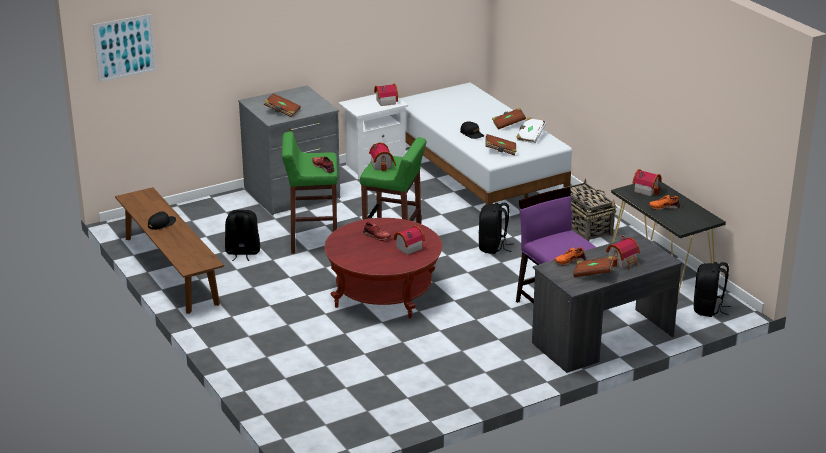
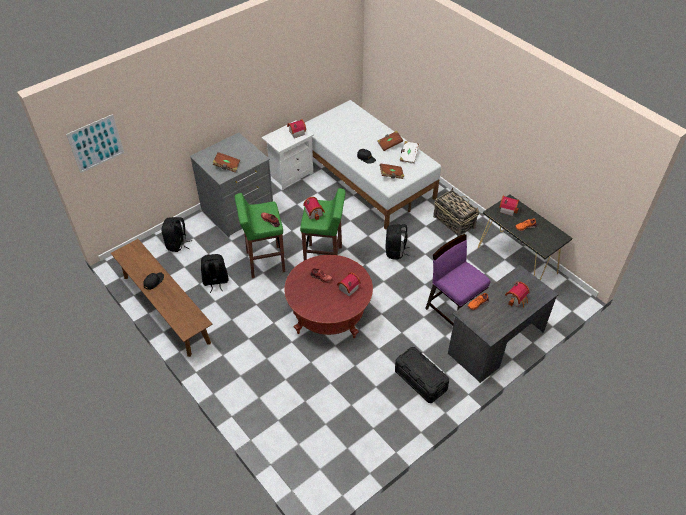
camera: 10 degrees left, 20 degrees up
brown book [573,256,614,277] -> none
black backpack [693,262,731,317] -> black backpack moved to [162,217,192,252]
none -> black storage box [395,347,449,403]

